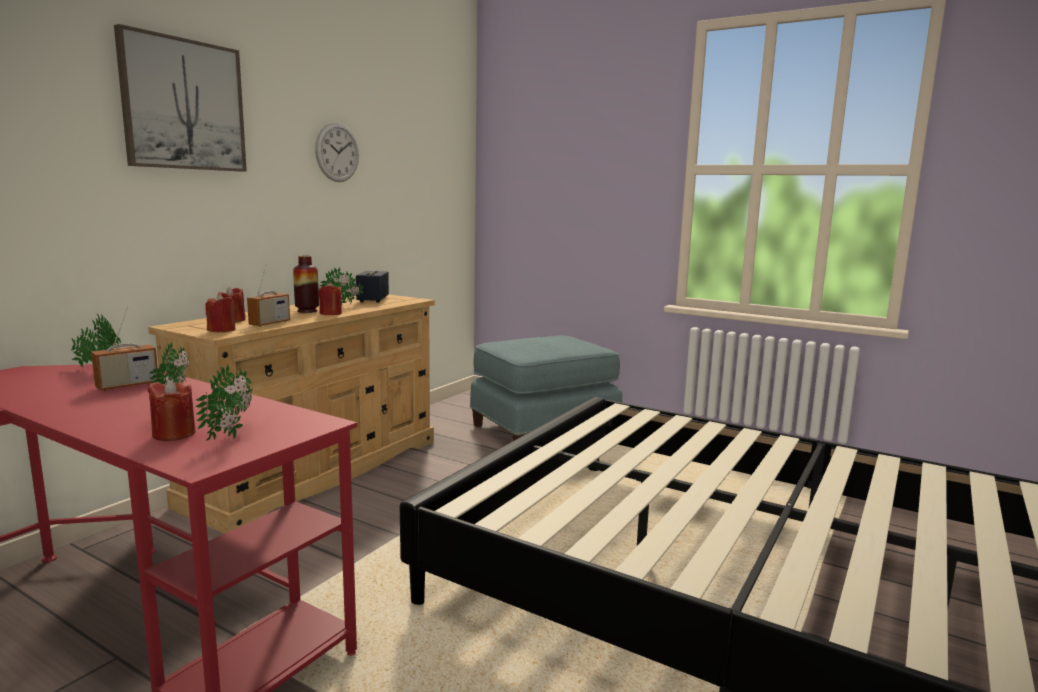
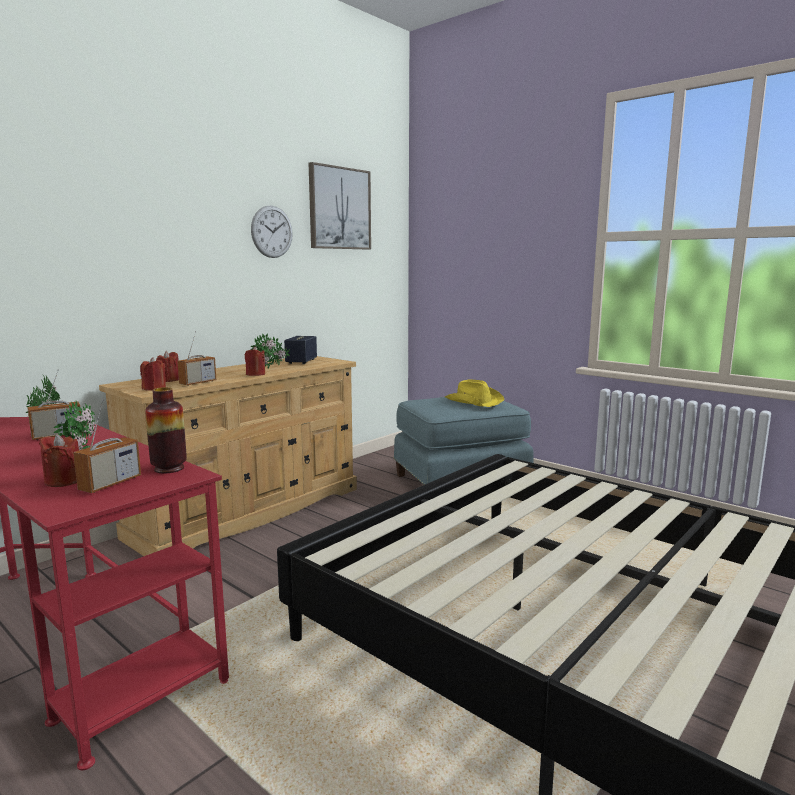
camera: 10 degrees right, 0 degrees up
picture [114,24,247,172] -> picture moved to [309,162,371,249]
potted plant [195,364,253,441] -> radio [73,399,141,493]
vase [293,255,319,313] -> vase moved to [145,387,187,473]
none -> yellow hat [445,379,504,407]

